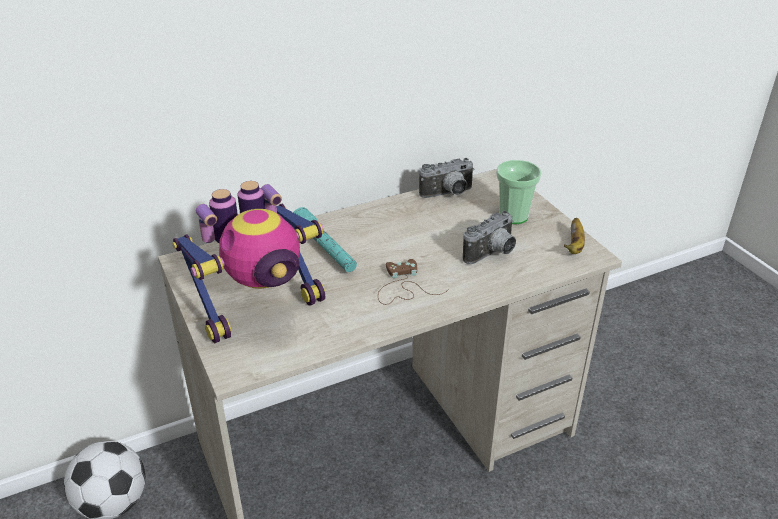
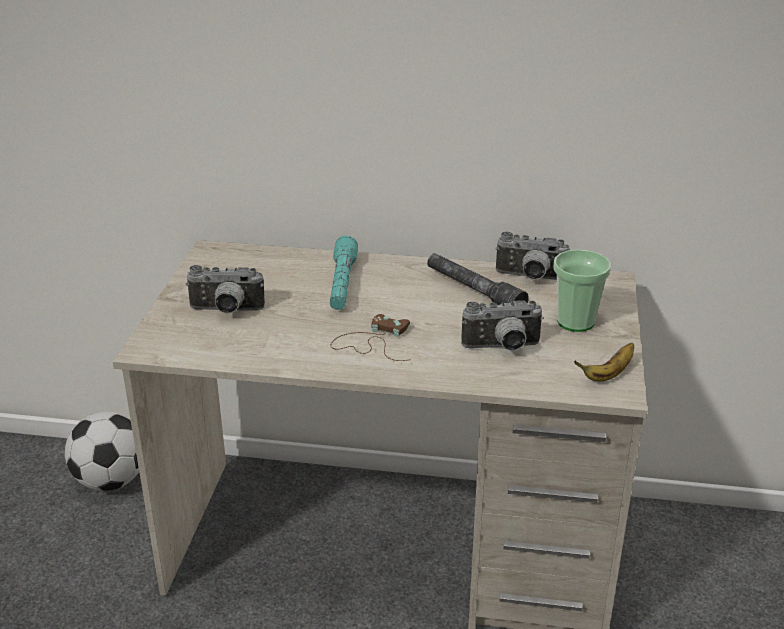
camera: 35 degrees right, 5 degrees down
toy robot [172,181,325,343] -> camera [186,265,265,314]
none -> grey flashlight [427,253,529,305]

